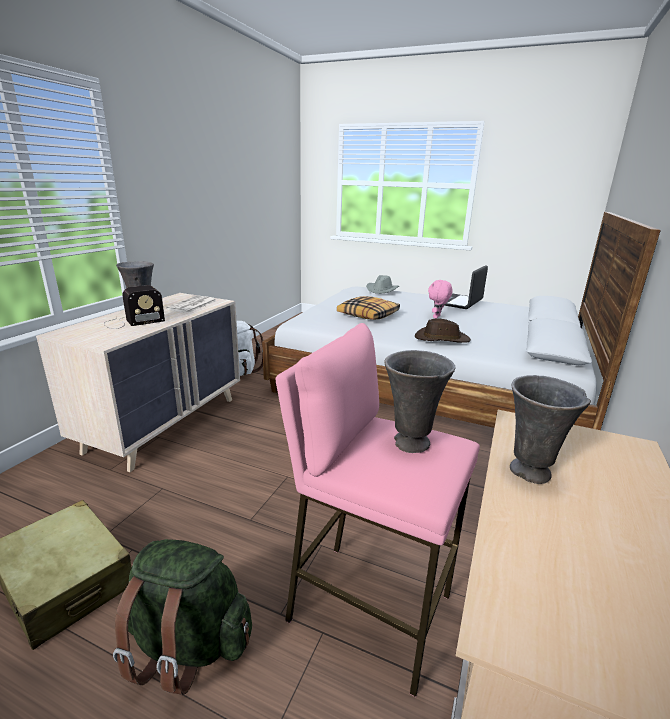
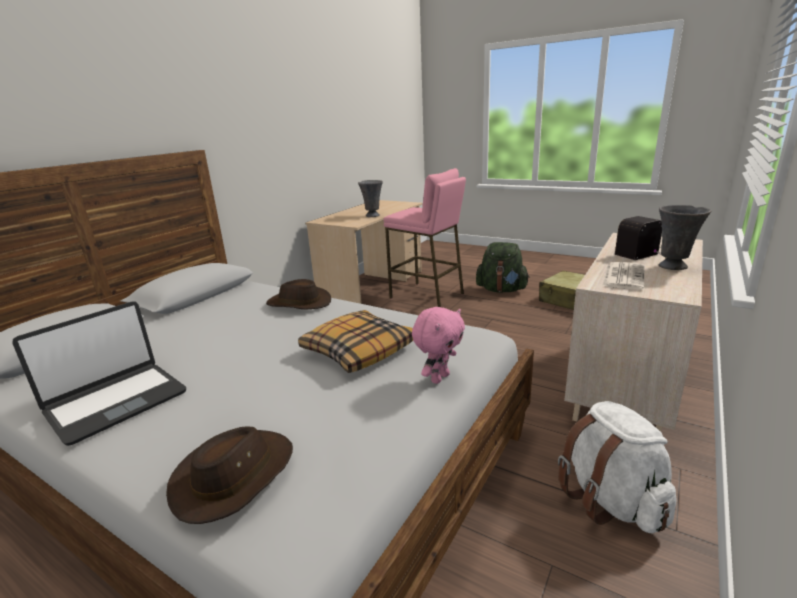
camera: 170 degrees left, 0 degrees up
grey hat [366,275,399,294] -> brown hat [166,427,293,524]
grey vase [385,350,456,453] -> none
pink plush toy [428,280,453,318] -> pink plush toy moved to [412,307,465,384]

